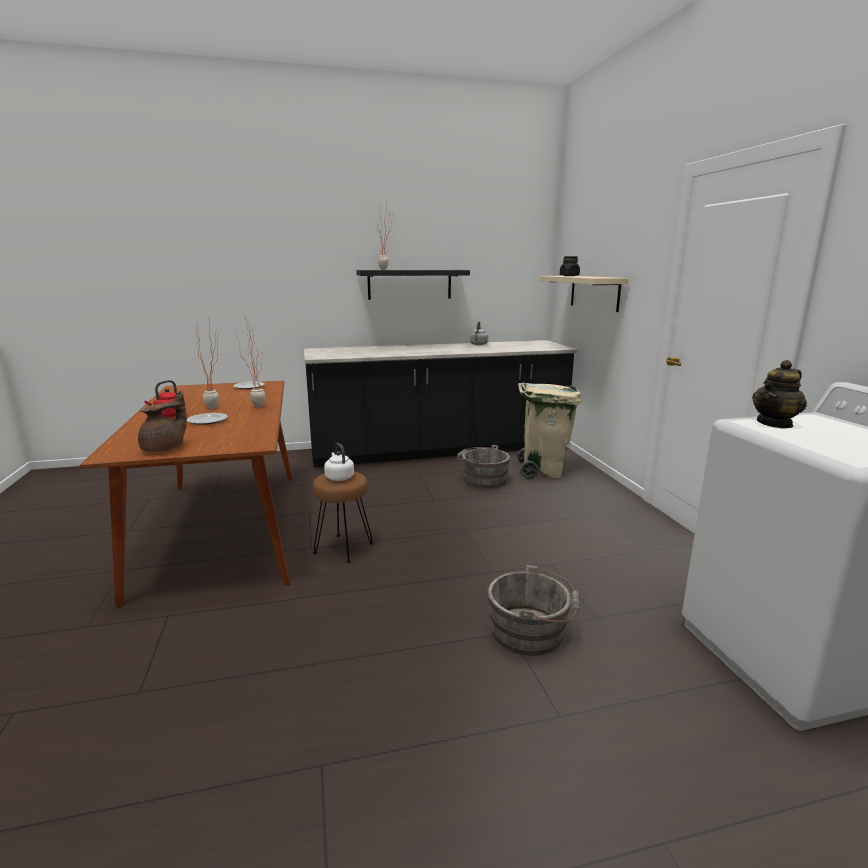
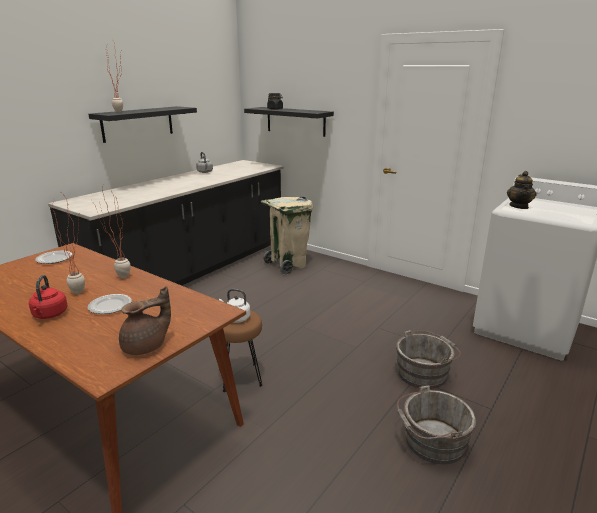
camera: 40 degrees left, 5 degrees up
brown teapot [138,391,187,452] -> brown teapot turned 60 degrees clockwise [119,286,171,355]
grey bucket [457,445,510,488] -> grey bucket moved to [397,385,476,464]
beige shelf [539,276,629,312] -> black shelf [244,107,334,137]

